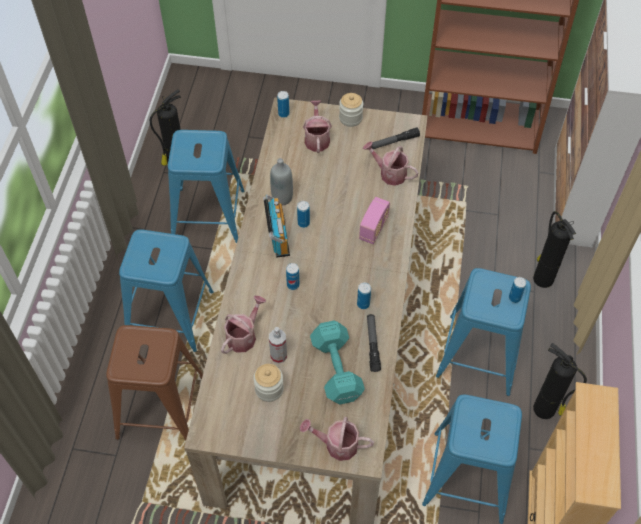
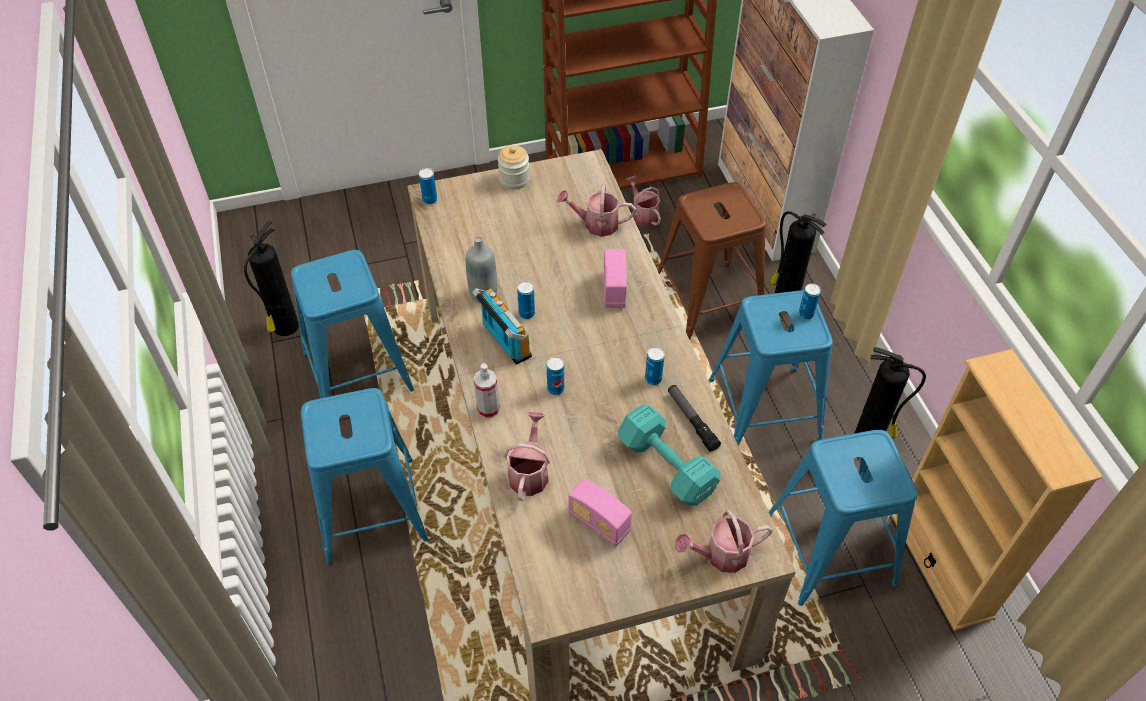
camera: 25 degrees left, 5 degrees down
brown stool [106,325,203,440] -> brown stool moved to [658,182,766,340]
jar [253,364,284,402] -> radio [568,479,632,547]
spray bottle [269,327,287,364] -> spray bottle moved to [474,363,500,418]
watering can [303,101,332,153] -> watering can moved to [626,175,661,227]
flashlight [371,128,420,149] -> none

